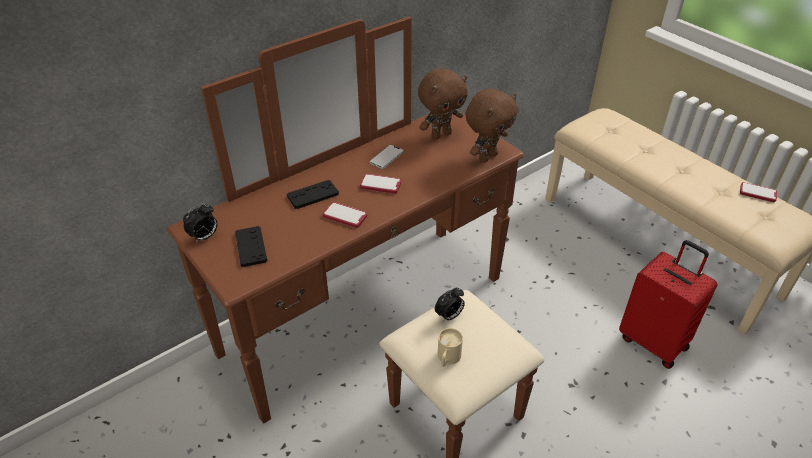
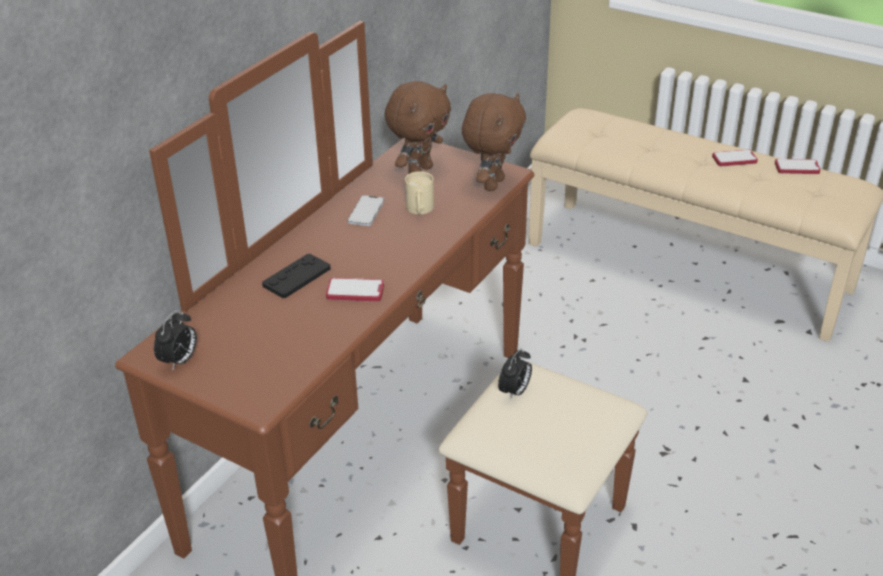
camera: 20 degrees left, 5 degrees down
black game controller [235,226,267,267] -> none
phone [360,174,401,194] -> phone moved to [712,150,758,166]
beige mug [438,328,463,367] -> beige mug moved to [405,171,434,214]
red suitcase [619,240,717,369] -> none

